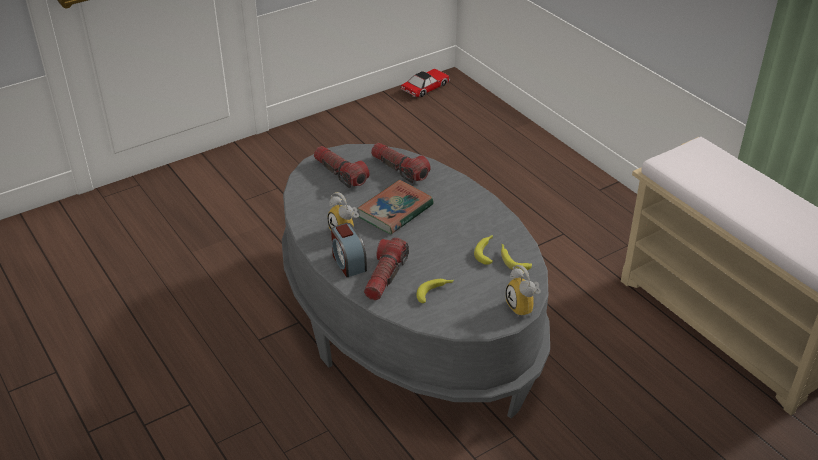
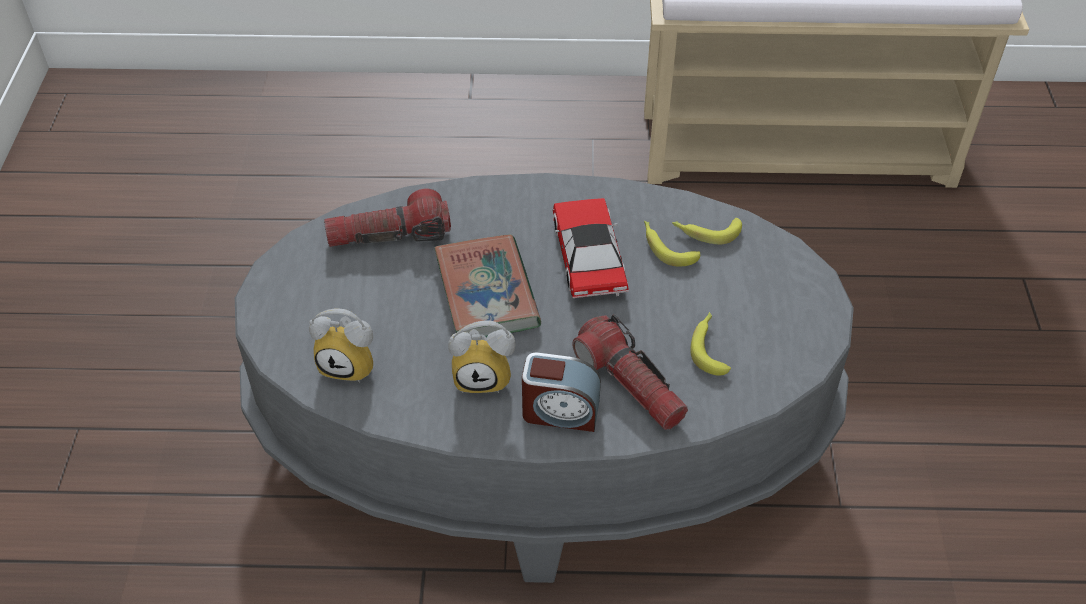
camera: 55 degrees left, 10 degrees up
flashlight [314,146,370,188] -> none
toy car [401,69,450,97] -> toy car moved to [552,198,629,298]
alarm clock [506,265,541,316] -> alarm clock moved to [309,309,373,383]

